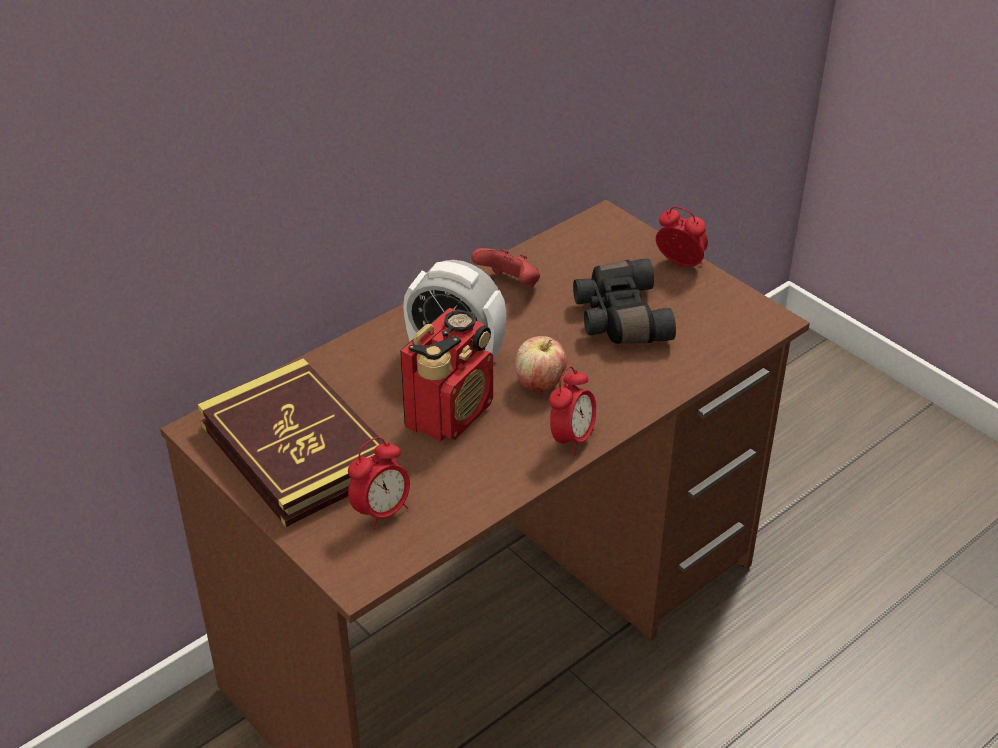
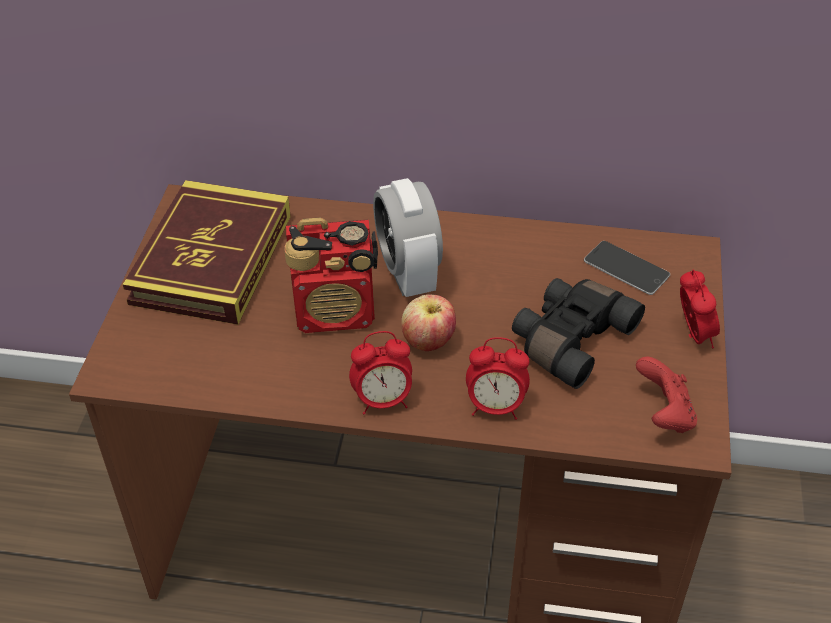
camera: 50 degrees right, 5 degrees up
alarm clock [348,437,410,530] -> alarm clock moved to [466,337,530,420]
red game controller [471,248,540,287] -> red game controller moved to [636,357,697,433]
none -> phone [584,241,670,295]

